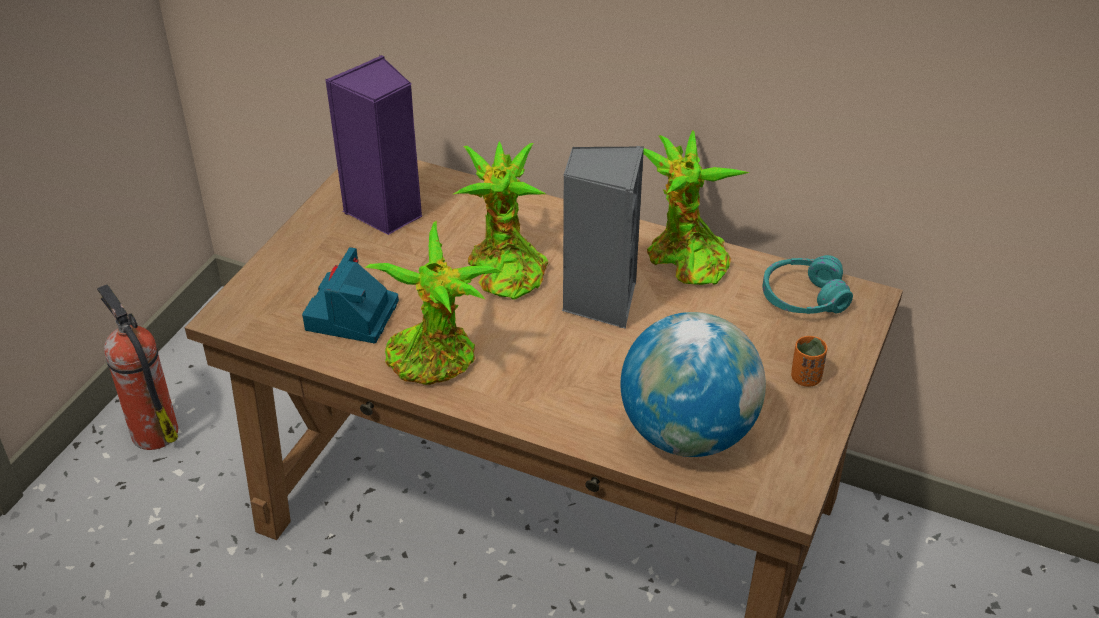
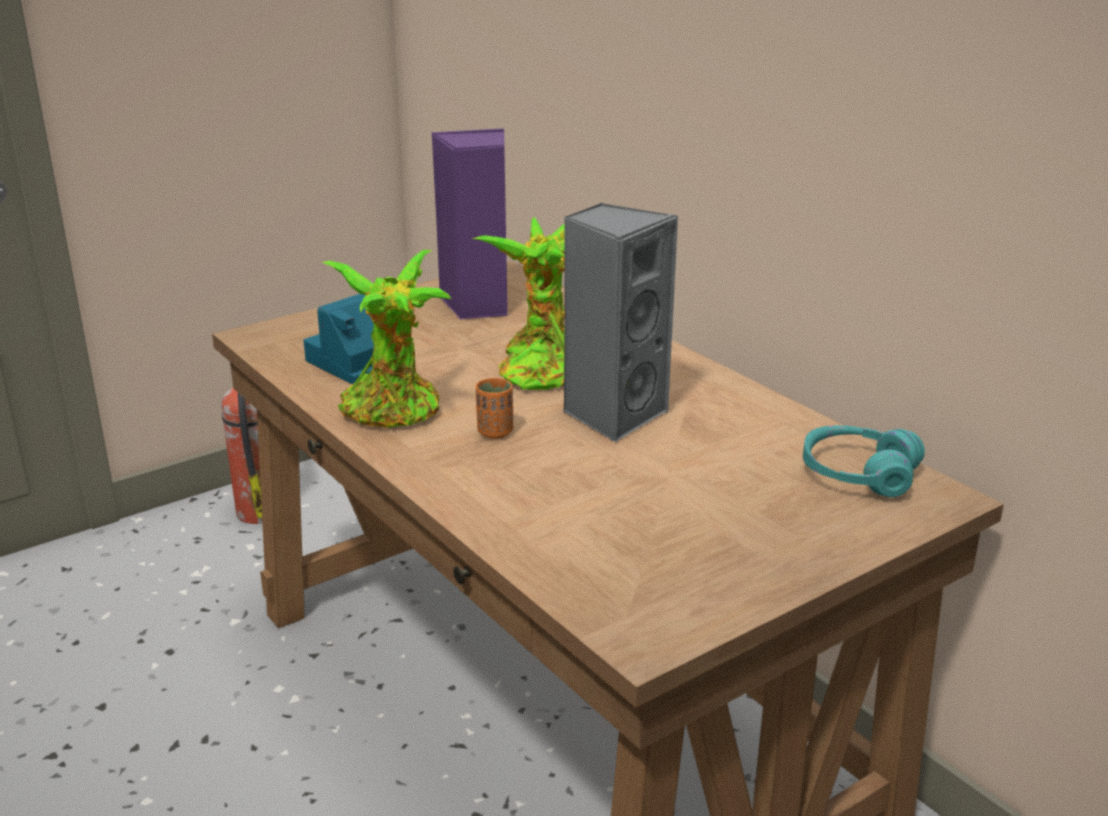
camera: 30 degrees right, 15 degrees down
globe [620,312,766,457] -> none
potted plant [643,130,750,285] -> none
orange cup [791,336,827,387] -> orange cup moved to [476,378,513,439]

